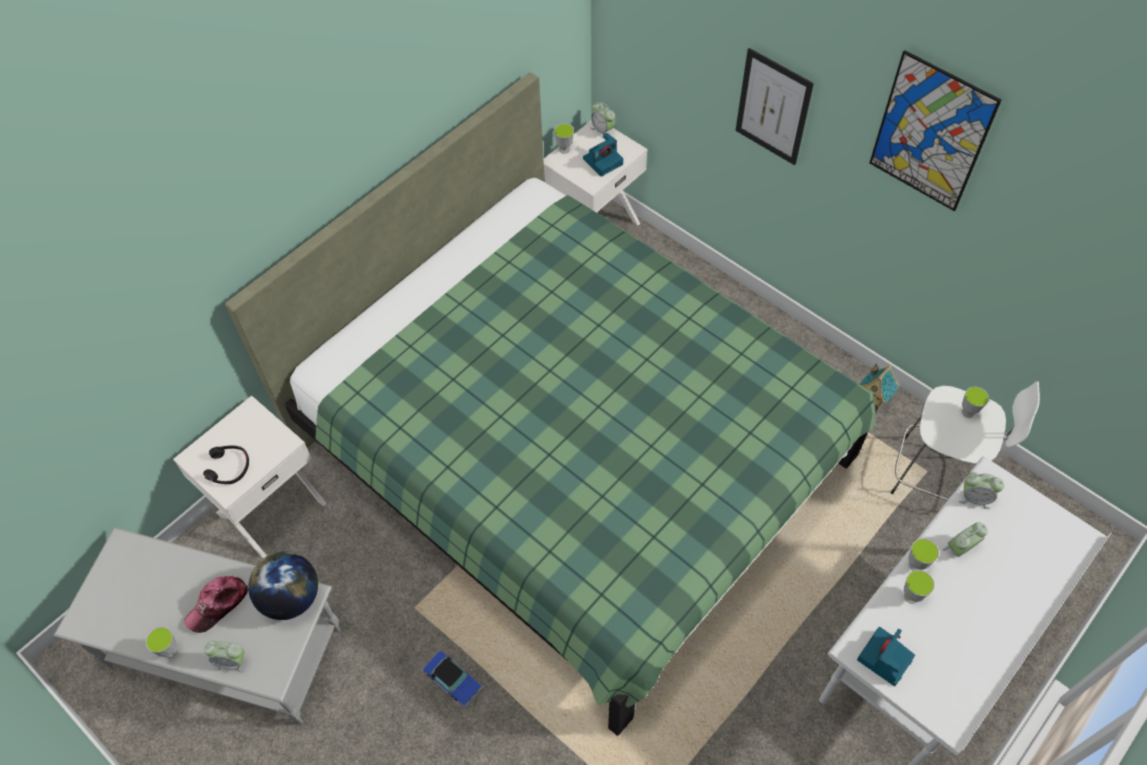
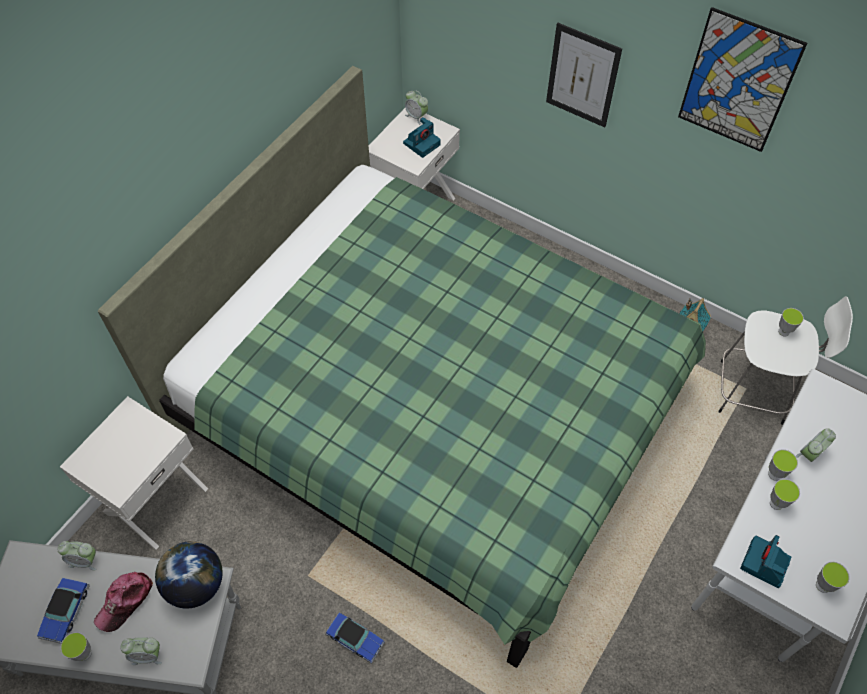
camera: 10 degrees left, 0 degrees up
black headphones [203,446,249,484] -> none
cup [554,124,574,154] -> cup moved to [816,562,850,593]
alarm clock [959,472,1004,509] -> alarm clock moved to [57,541,97,570]
none -> toy car [37,578,90,644]

